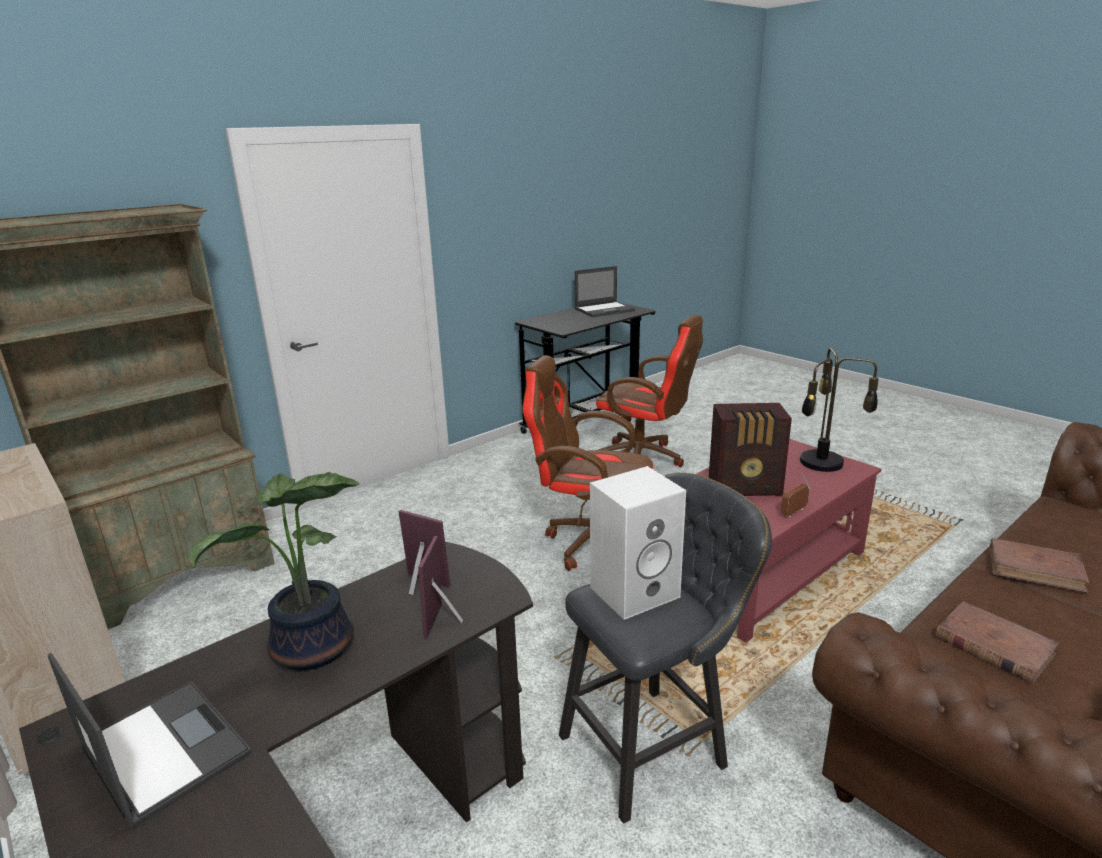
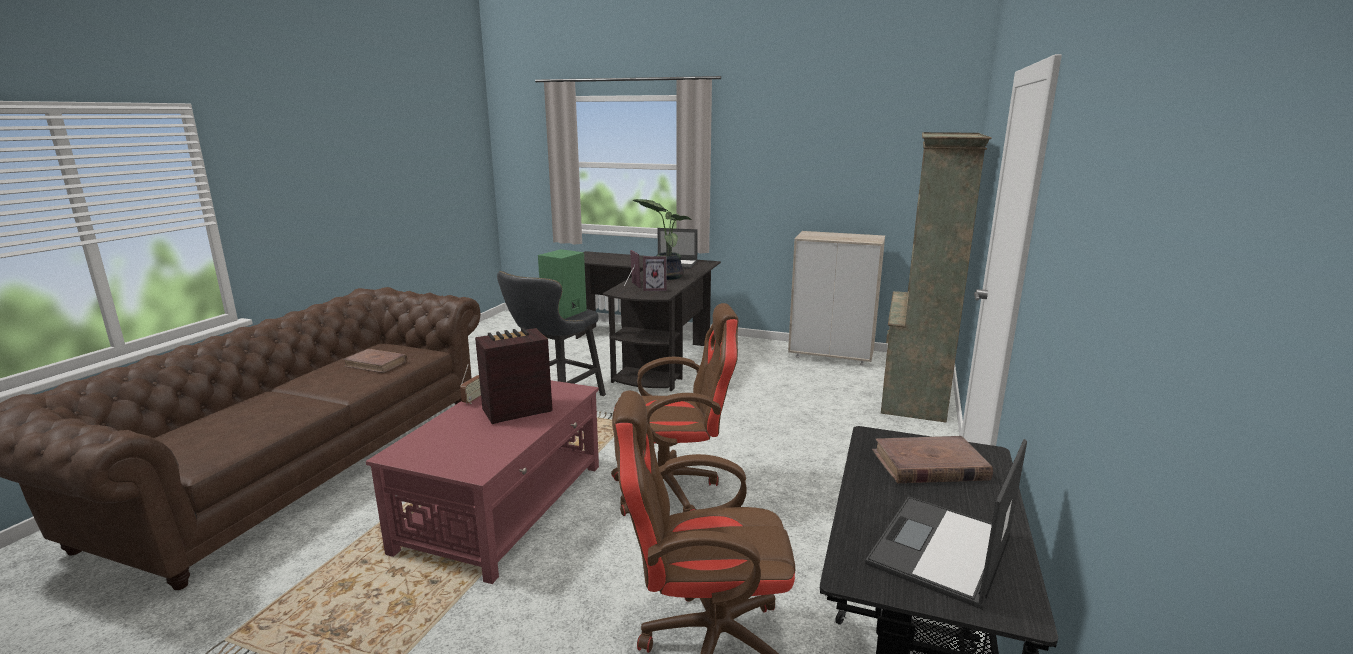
camera: 150 degrees right, 5 degrees down
white speaker [590,466,686,620] -> green speaker [538,249,587,319]
table lamp [800,348,879,472] -> none
brown book [990,538,1089,593] -> brown book moved to [872,436,993,483]

